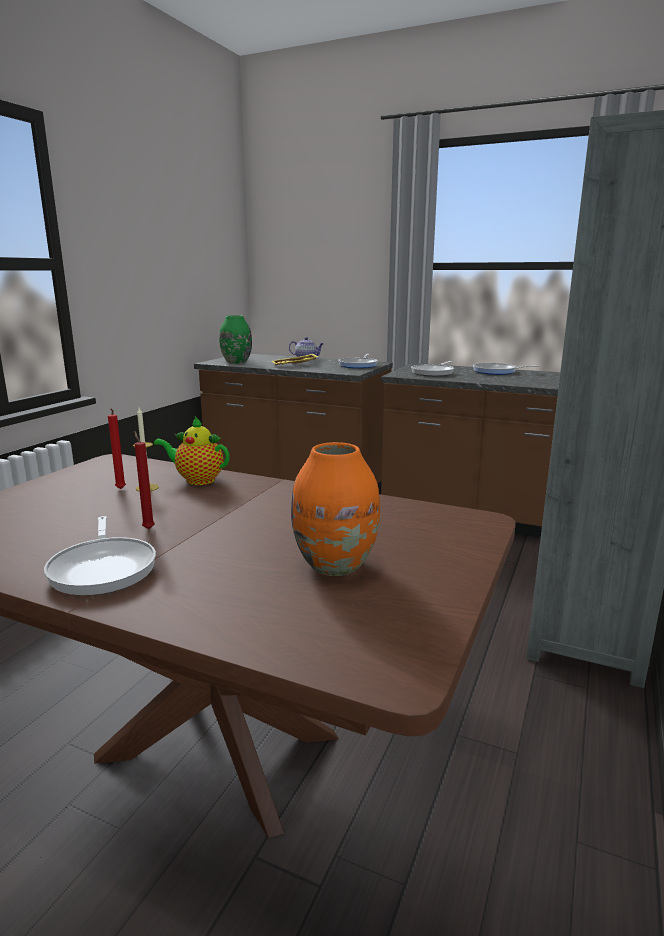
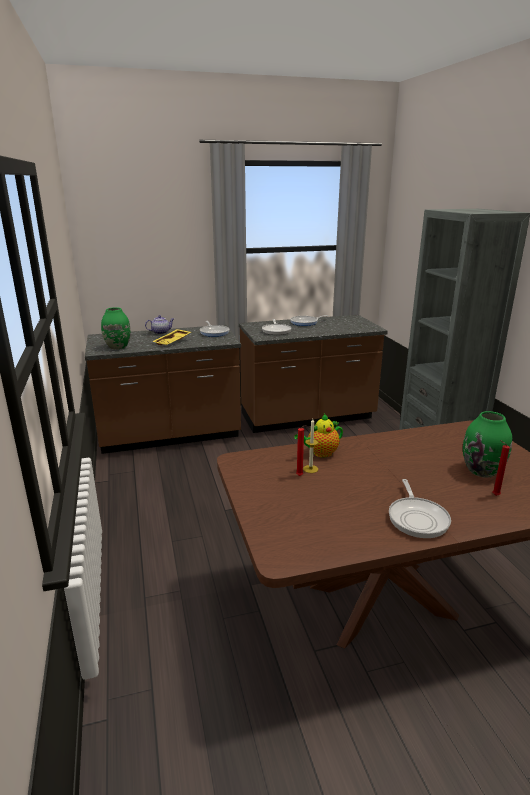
camera: 40 degrees left, 5 degrees up
frying pan [44,516,156,596] -> frying pan turned 60 degrees clockwise [389,479,451,538]
red candle [134,431,155,529] -> red candle moved to [493,440,510,496]
orange vase [291,442,380,576] -> green vase [463,411,512,478]

